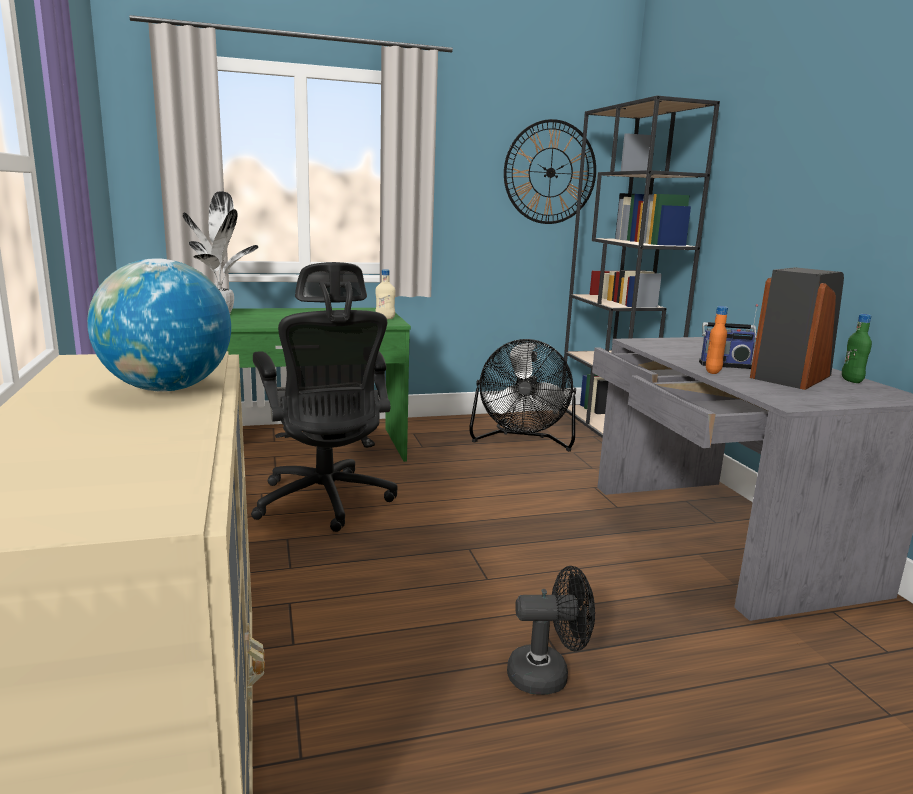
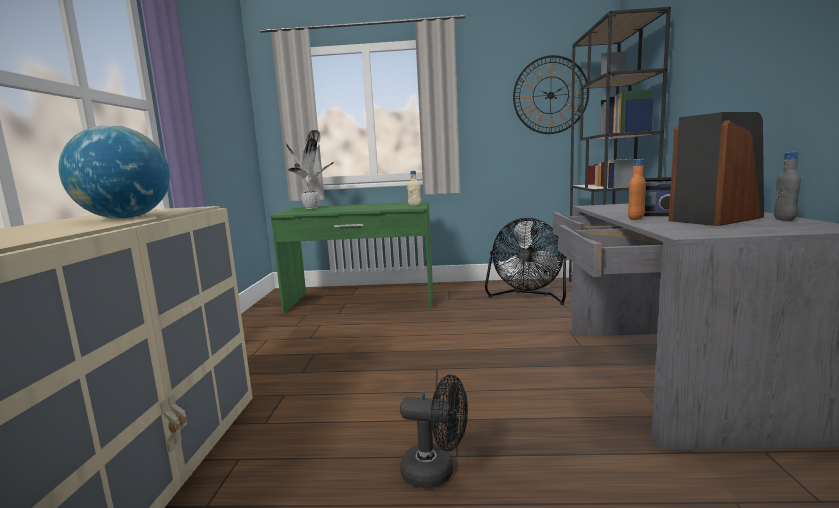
camera: 20 degrees right, 5 degrees down
office chair [251,262,397,532] -> none
green bottle [842,314,872,383] -> grey bottle [774,152,801,221]

